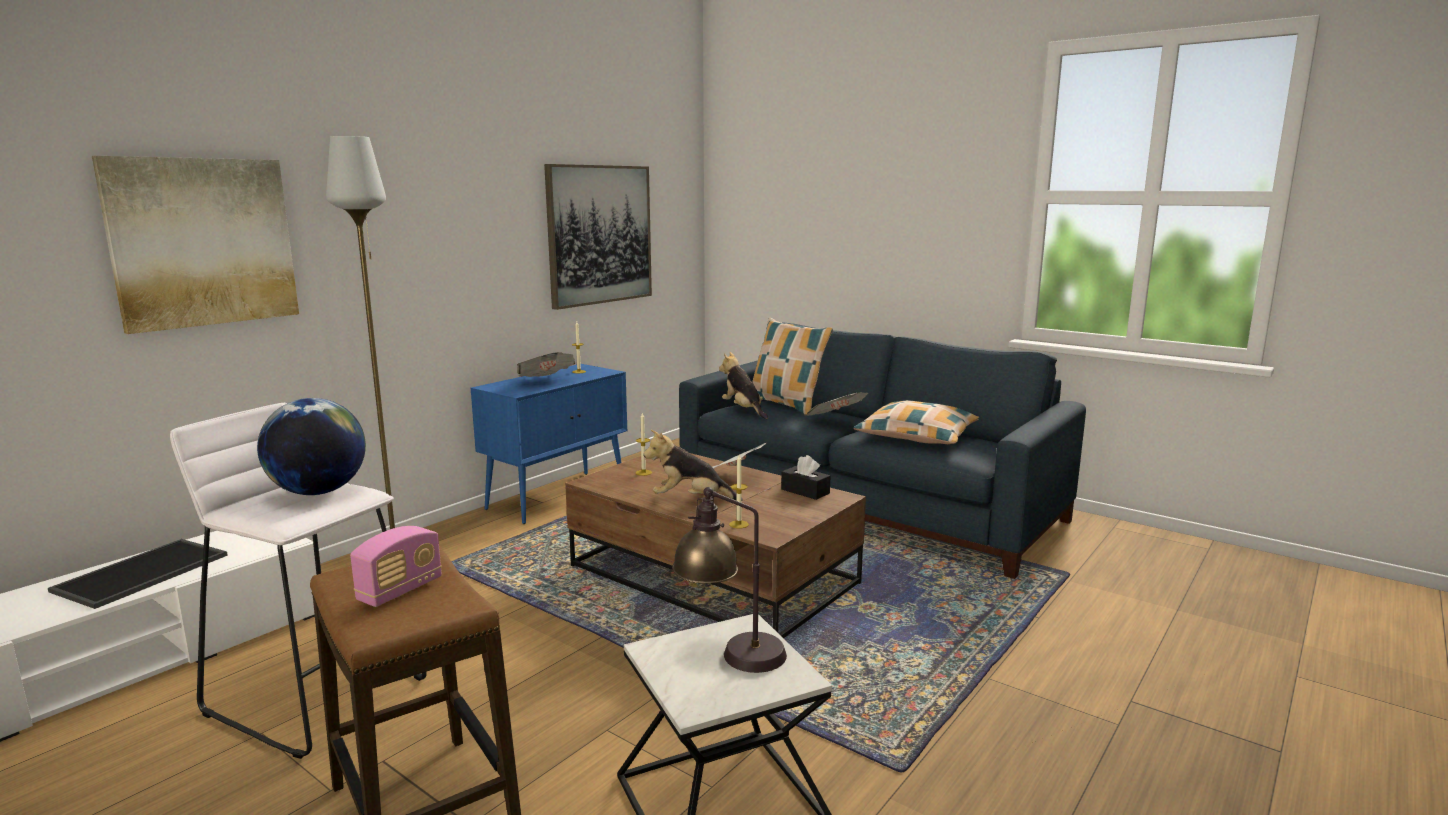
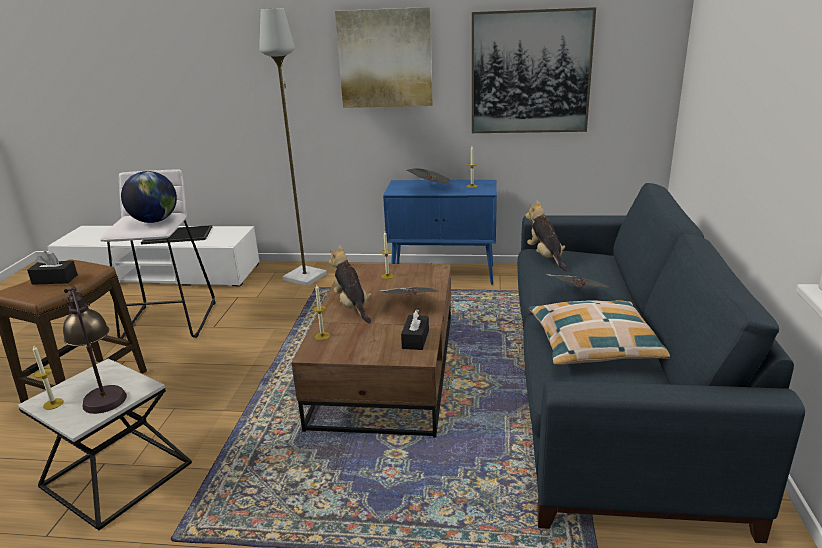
camera: 60 degrees right, 10 degrees up
picture [92,156,299,334] -> picture moved to [335,7,433,108]
radio [350,526,442,607] -> black tissue box [27,251,78,285]
plush toy [719,352,768,419] -> plush toy turned 45 degrees counterclockwise [526,201,567,271]
pillow [752,318,833,414] -> none
none -> candle [33,346,64,410]

